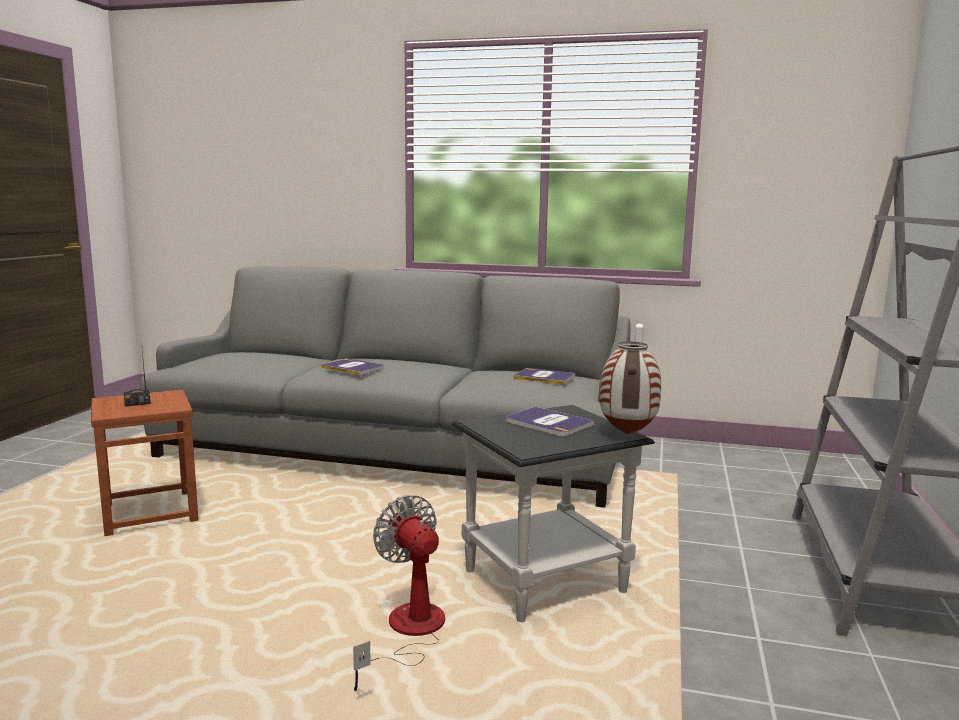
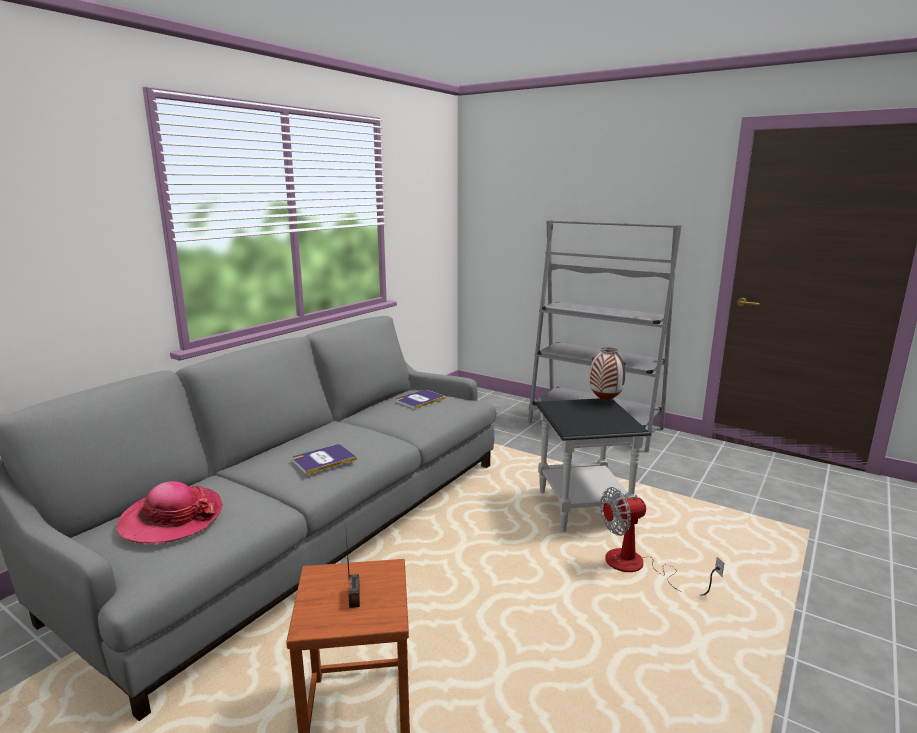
camera: 70 degrees left, 5 degrees up
book [506,407,594,436] -> none
none -> hat [117,481,223,545]

